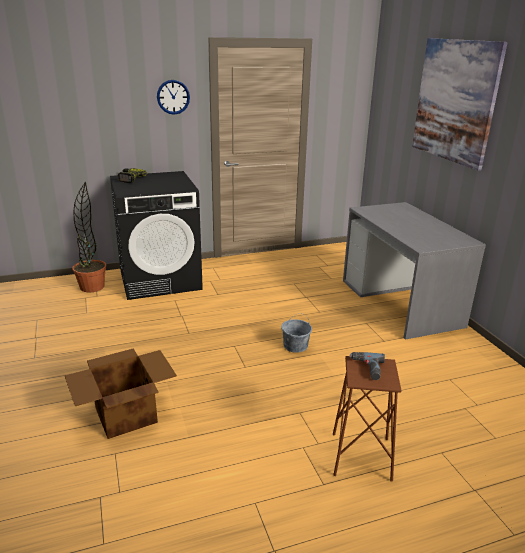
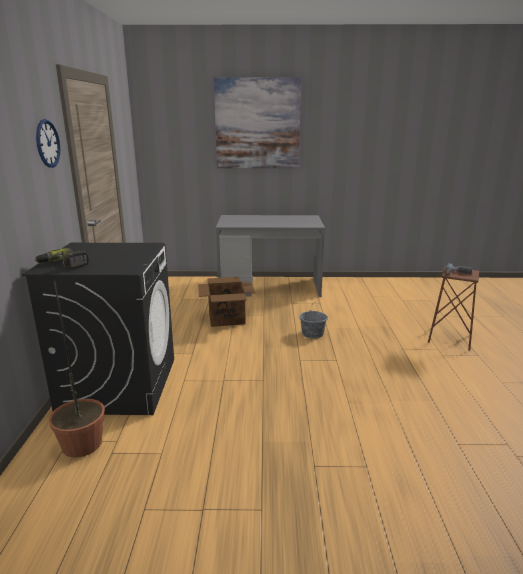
camera: 70 degrees left, 5 degrees down
cardboard box [65,348,177,439] -> cardboard box moved to [198,277,255,327]

